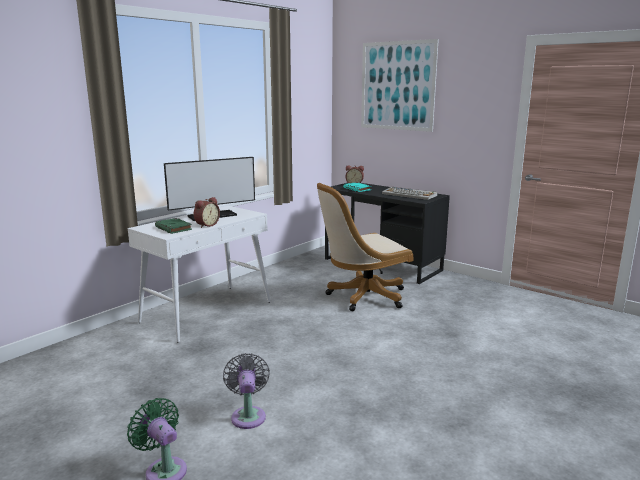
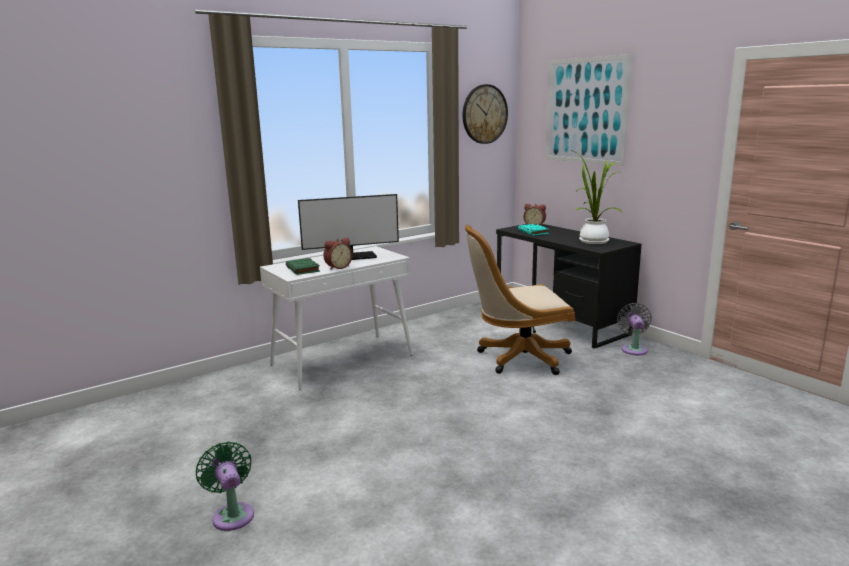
camera: 15 degrees right, 0 degrees up
grey fan [223,353,270,429] -> grey fan moved to [617,303,652,355]
keyboard [382,187,437,200] -> potted plant [571,150,622,244]
none -> wall clock [462,84,508,144]

